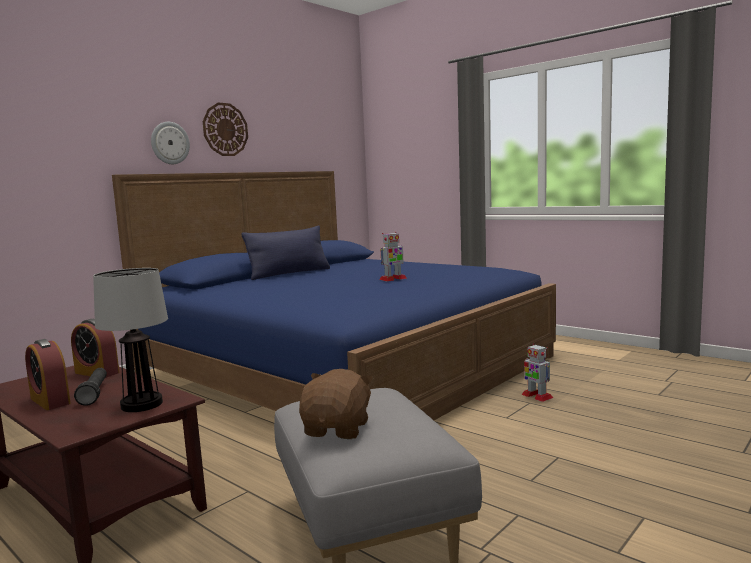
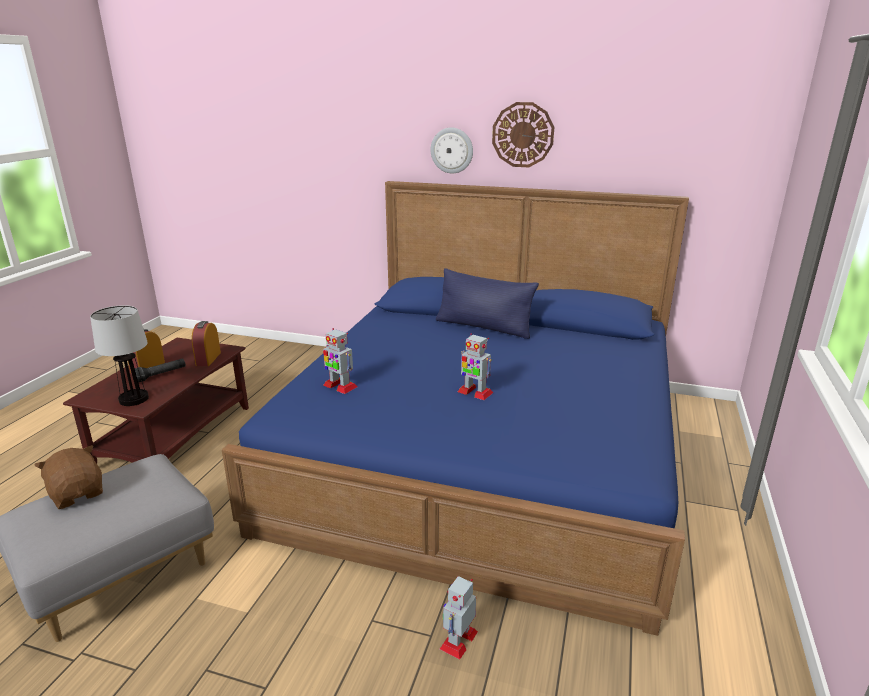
camera: 65 degrees right, 15 degrees up
brown plush toy [299,369,373,439] -> brown plush toy turned 120 degrees counterclockwise [34,445,103,509]
none -> toy robot [323,328,357,394]

